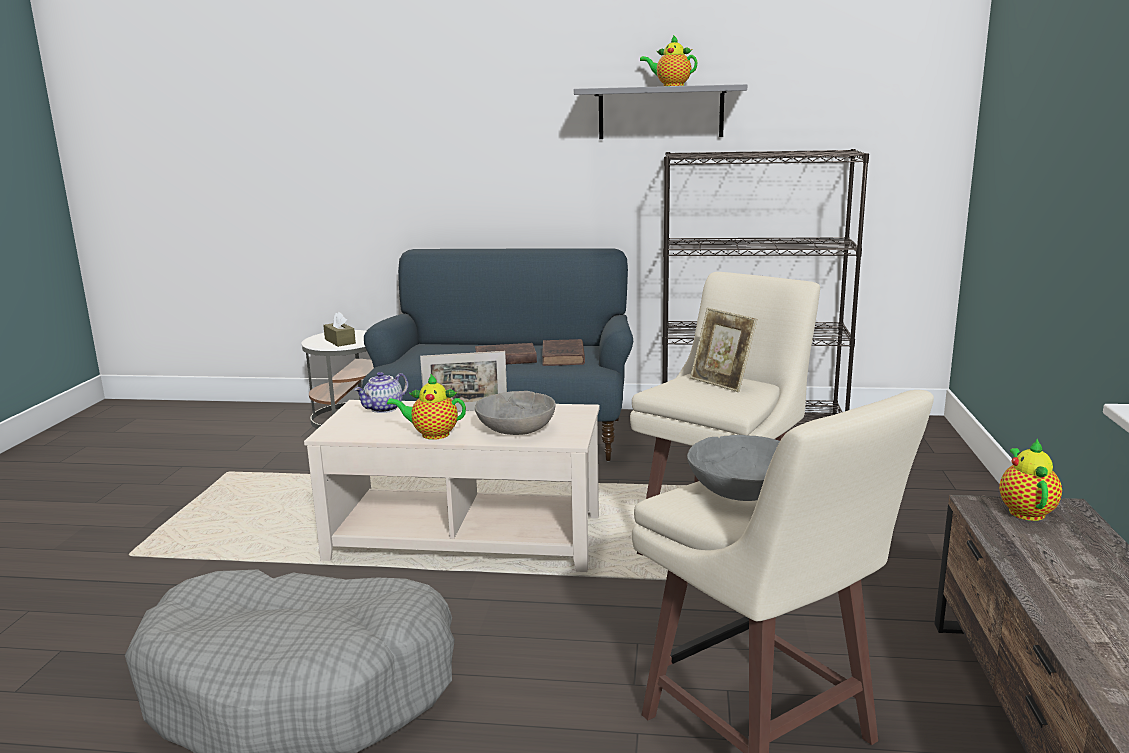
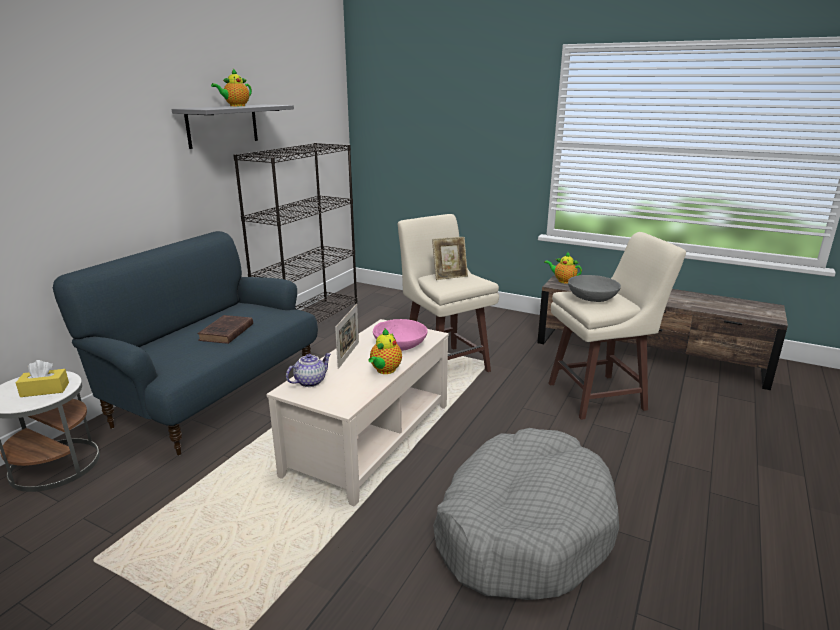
camera: 70 degrees left, 5 degrees up
brown tissue box [323,312,356,347] -> yellow tissue box [16,360,69,397]
teapot [354,372,408,413] -> teapot turned 105 degrees counterclockwise [286,353,331,387]
grey bowl [475,391,556,435] -> pink bowl [373,319,428,351]
brown book [542,339,585,366] -> none

